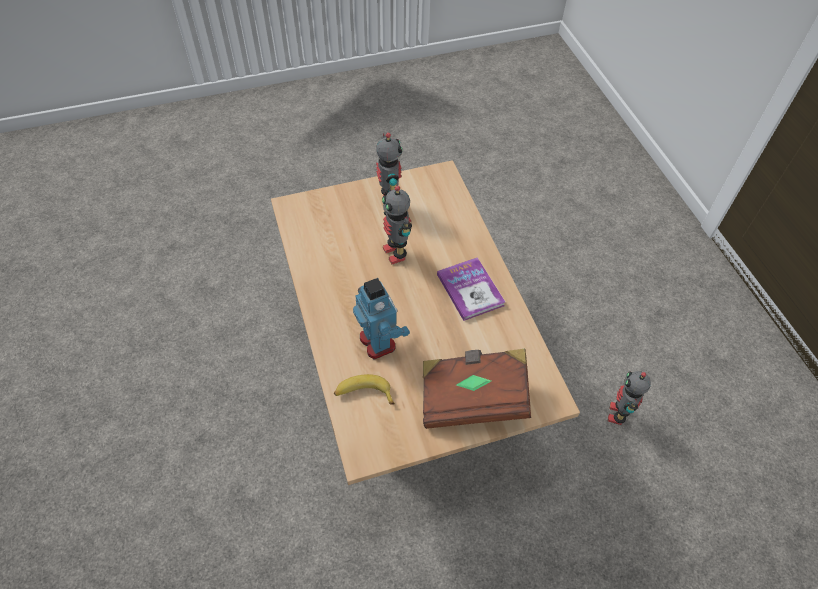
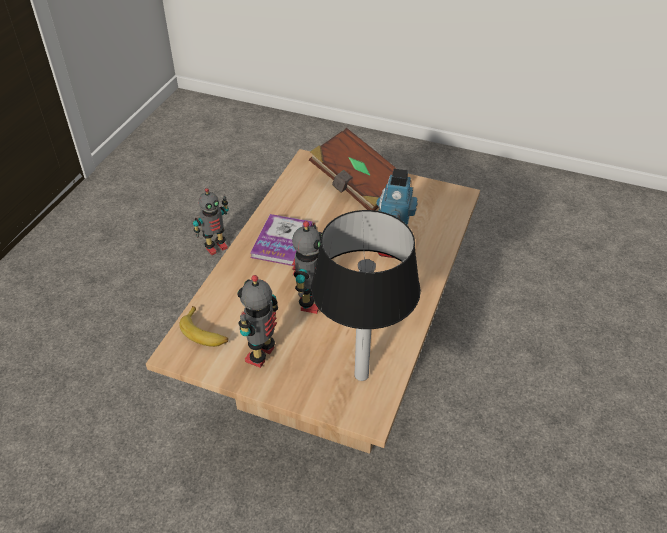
camera: 140 degrees left, 10 degrees down
banana [334,374,395,405] -> banana moved to [179,306,228,347]
none -> table lamp [311,210,421,381]

